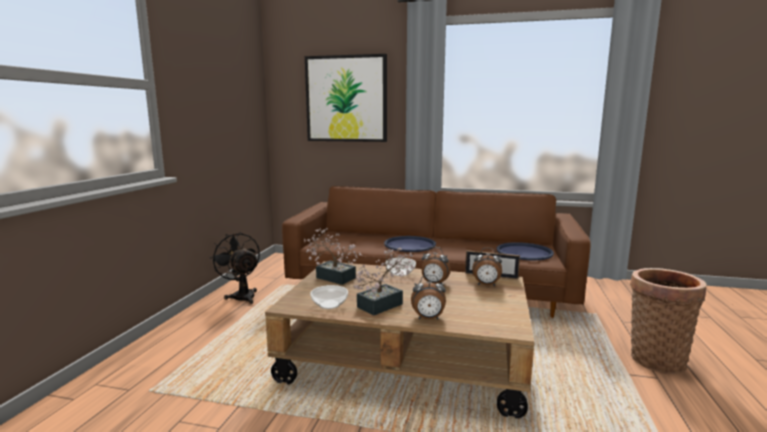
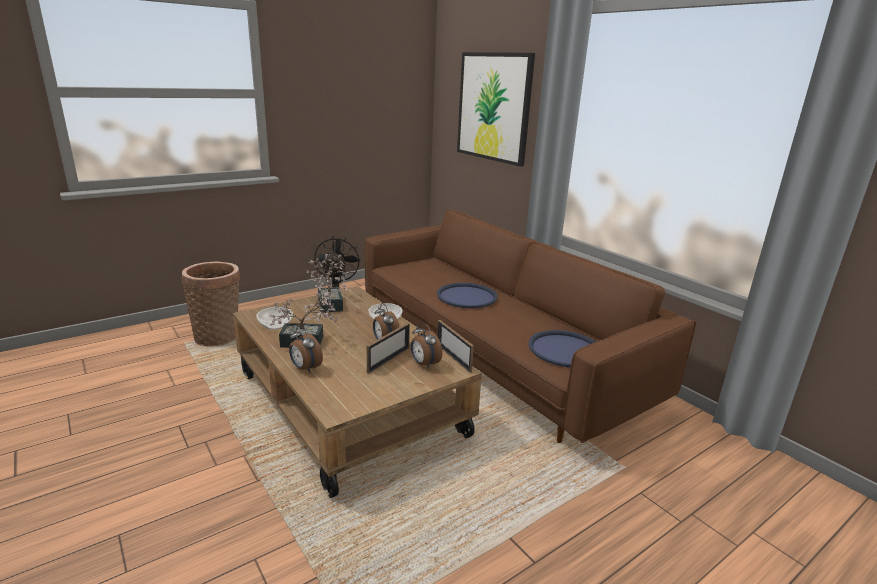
camera: 40 degrees right, 10 degrees up
basket [630,268,706,374] -> basket moved to [182,262,240,347]
none -> picture frame [367,323,410,374]

